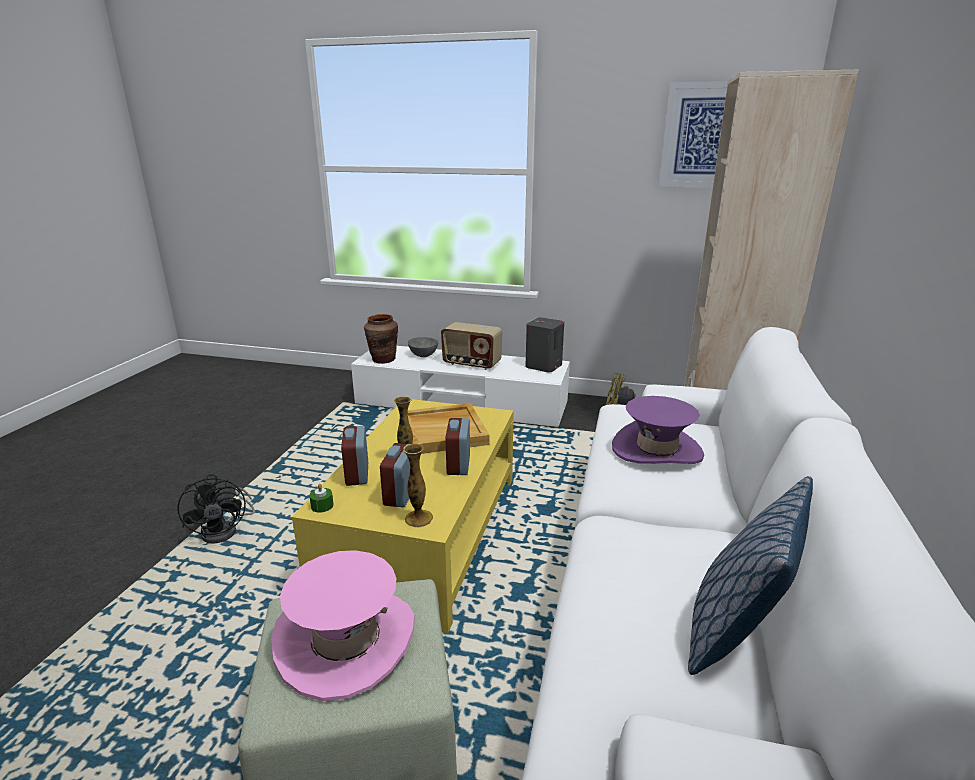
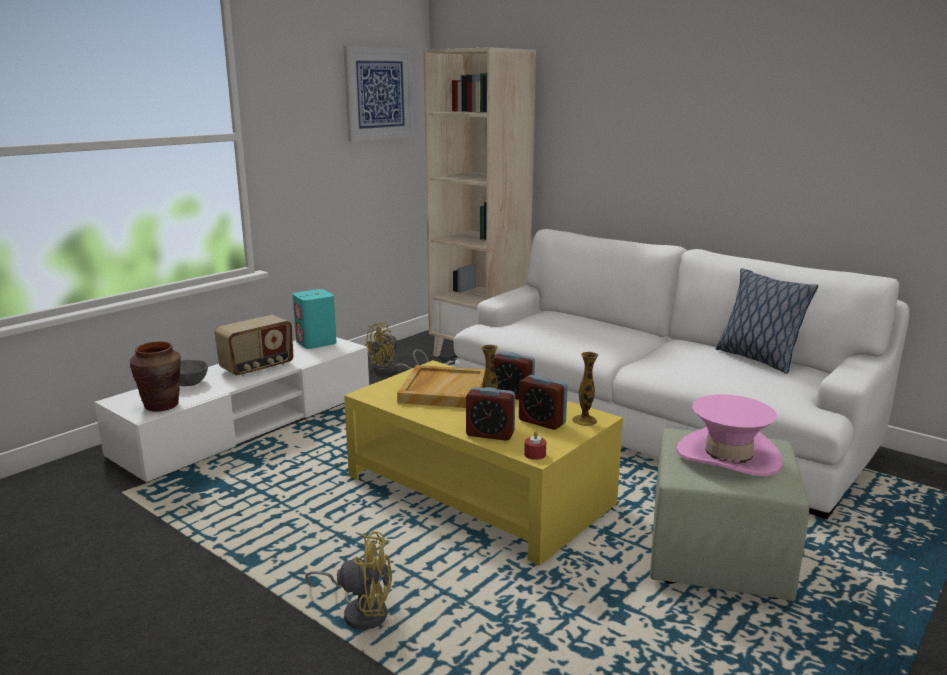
camera: 65 degrees left, 5 degrees down
black fan [177,474,255,543] -> yellow fan [305,531,392,630]
green candle [309,483,334,513] -> red candle [524,431,546,460]
grey speaker [525,317,564,372] -> turquoise speaker [293,289,337,349]
purple hat [612,396,704,464] -> none

